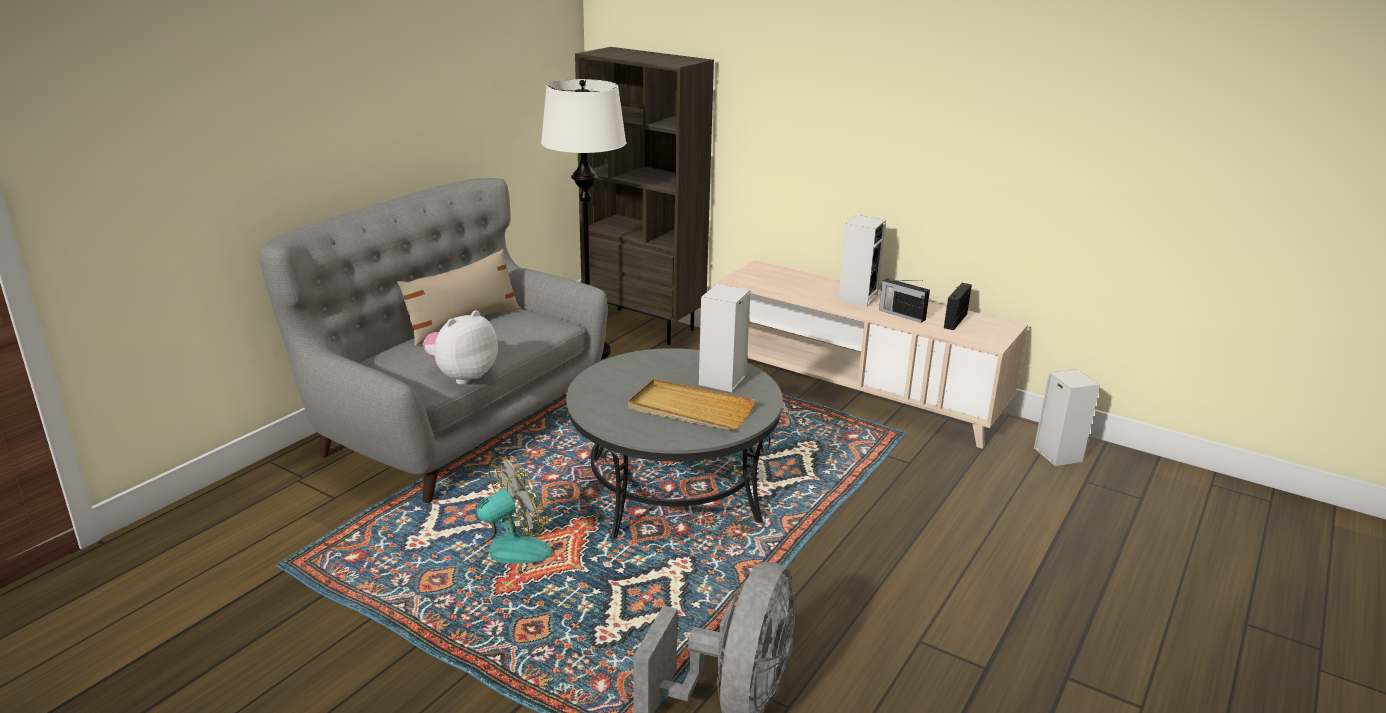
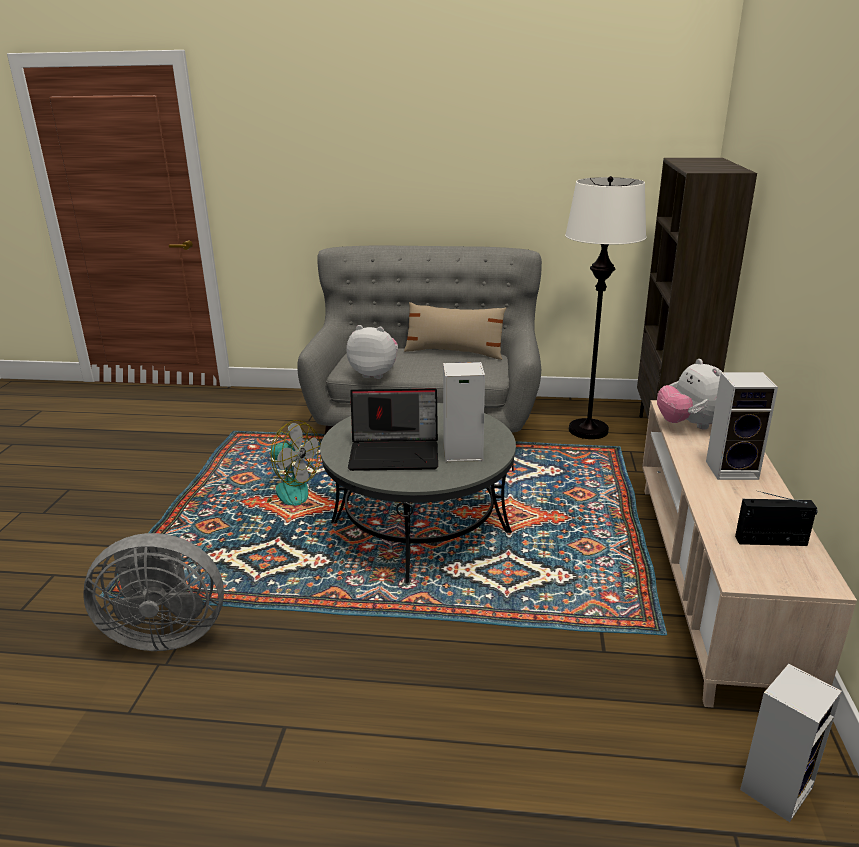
camera: 65 degrees right, 0 degrees up
beige tray [628,379,755,431] -> laptop [348,388,438,471]
radio [879,278,930,323] -> none
none -> plush toy [657,359,722,430]

